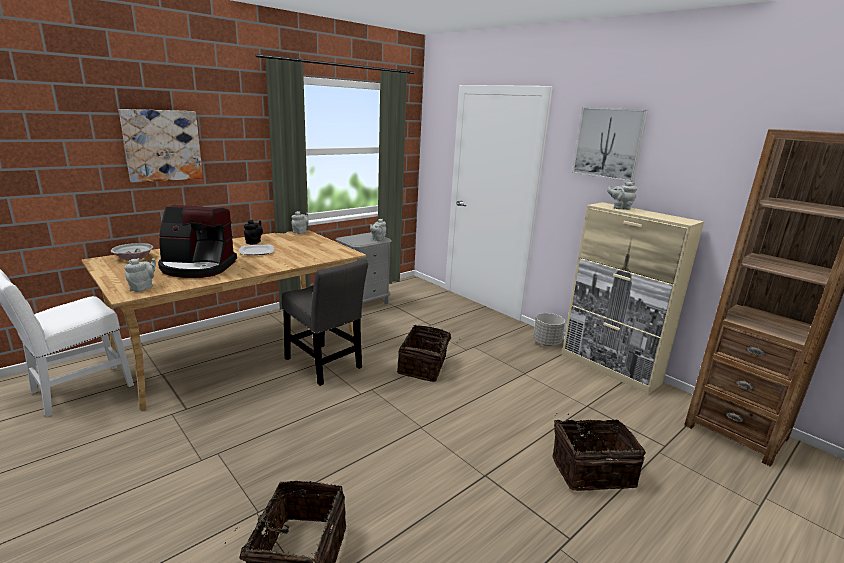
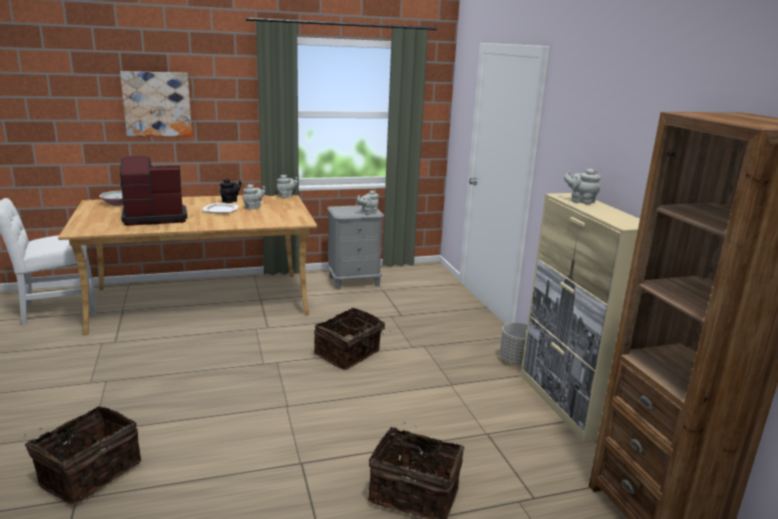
camera: 25 degrees right, 0 degrees up
grey teapot [124,258,156,292] -> grey teapot moved to [243,184,265,209]
coffee machine [158,205,237,278] -> coffee machine turned 135 degrees clockwise [120,156,188,226]
grey chair [282,259,368,386] -> none
picture [572,107,648,182] -> none

